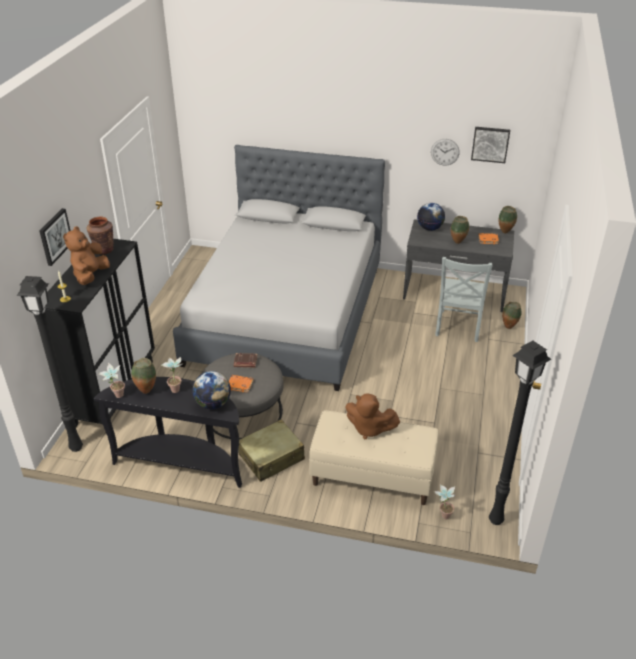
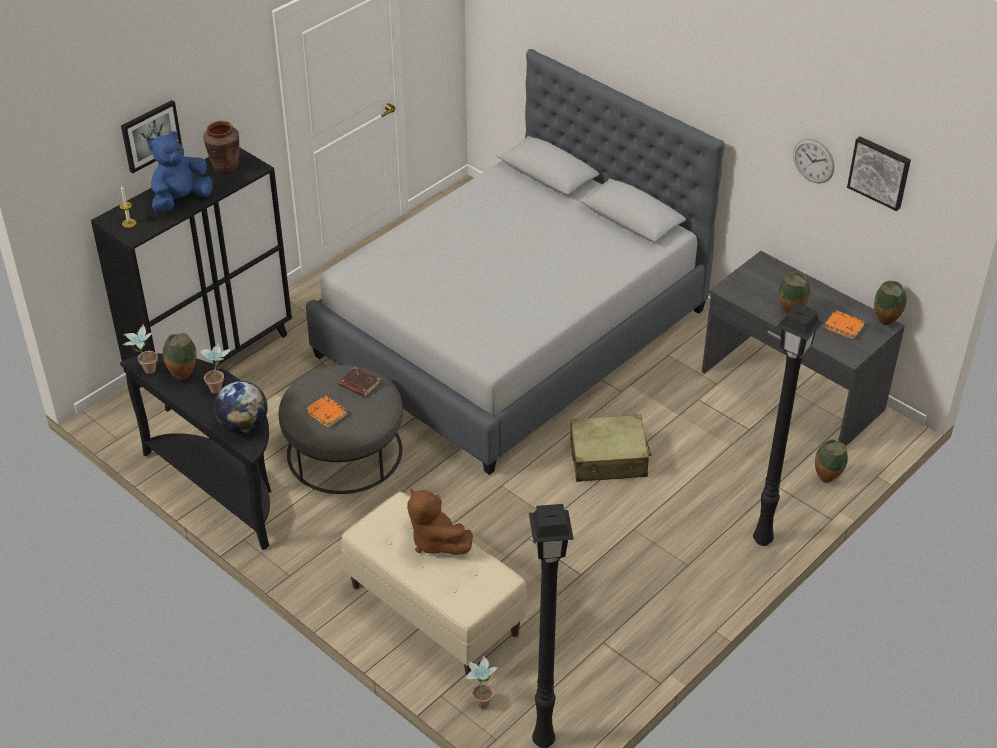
camera: 30 degrees right, 5 degrees up
black floor lamp [16,276,83,452] -> black floor lamp moved to [753,303,823,546]
brown plush toy [63,226,110,285] -> blue plush toy [148,131,213,212]
beige suitcase [238,419,305,482] -> beige suitcase moved to [570,414,651,482]
globe [417,203,445,231] -> none
grey chair [435,257,493,342] -> none

